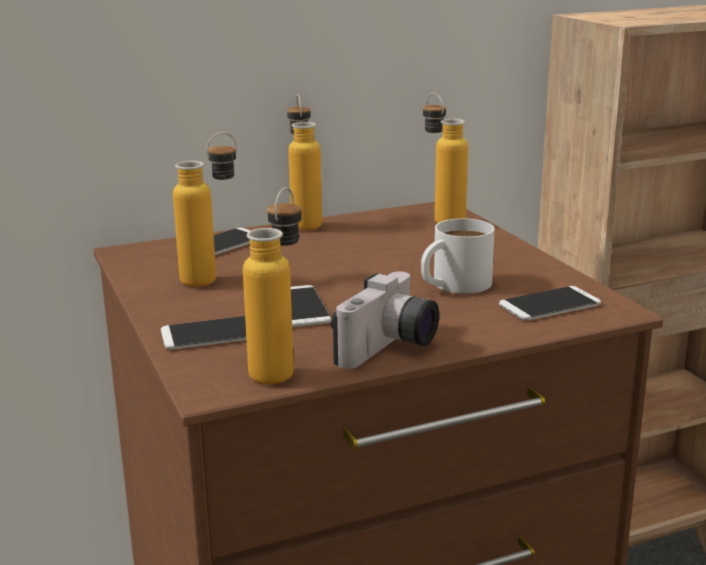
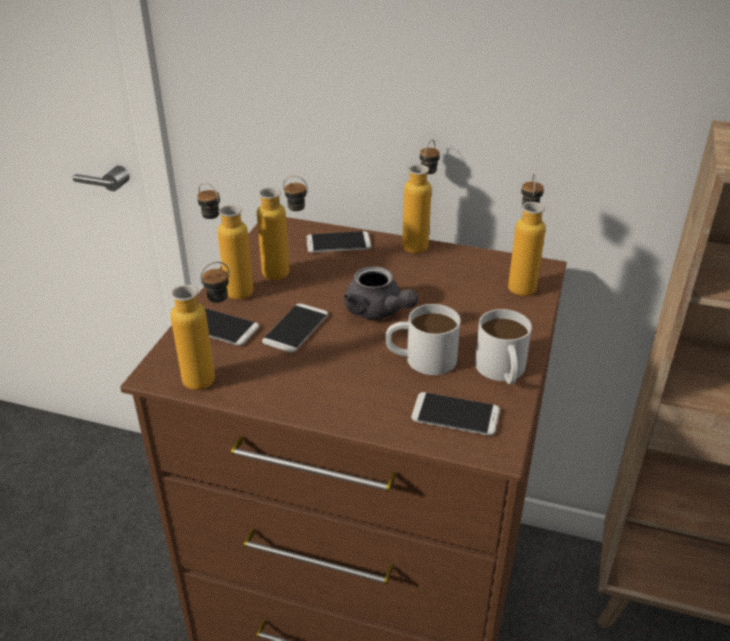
camera: 40 degrees right, 15 degrees up
camera [331,272,439,369] -> none
none -> bottle [197,182,253,300]
none -> grey teapot [344,266,418,319]
none -> white mug [475,309,532,384]

